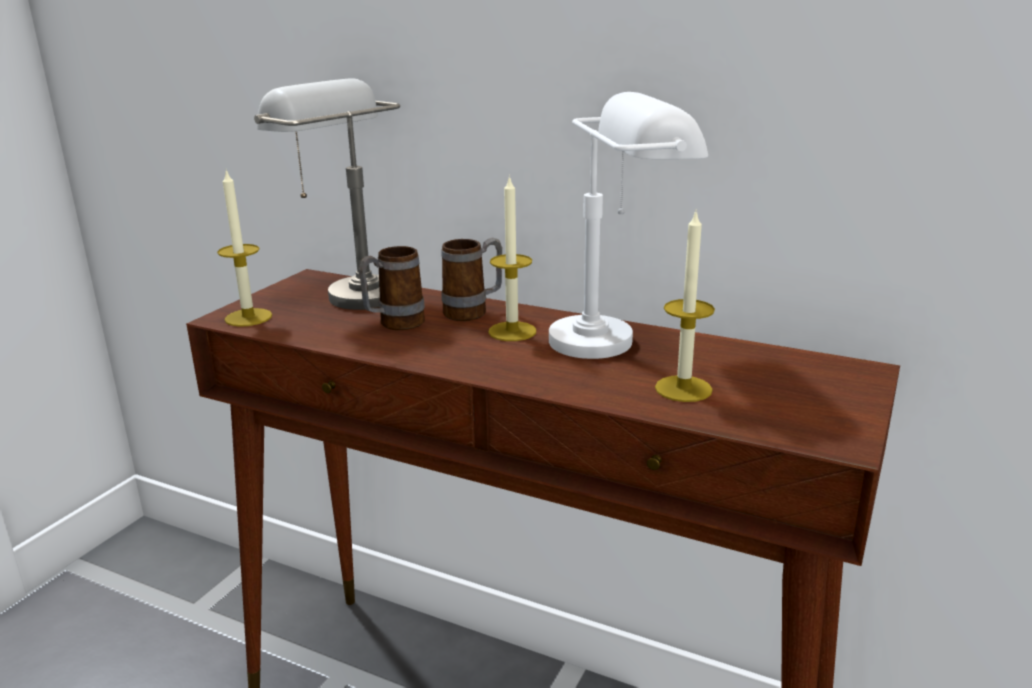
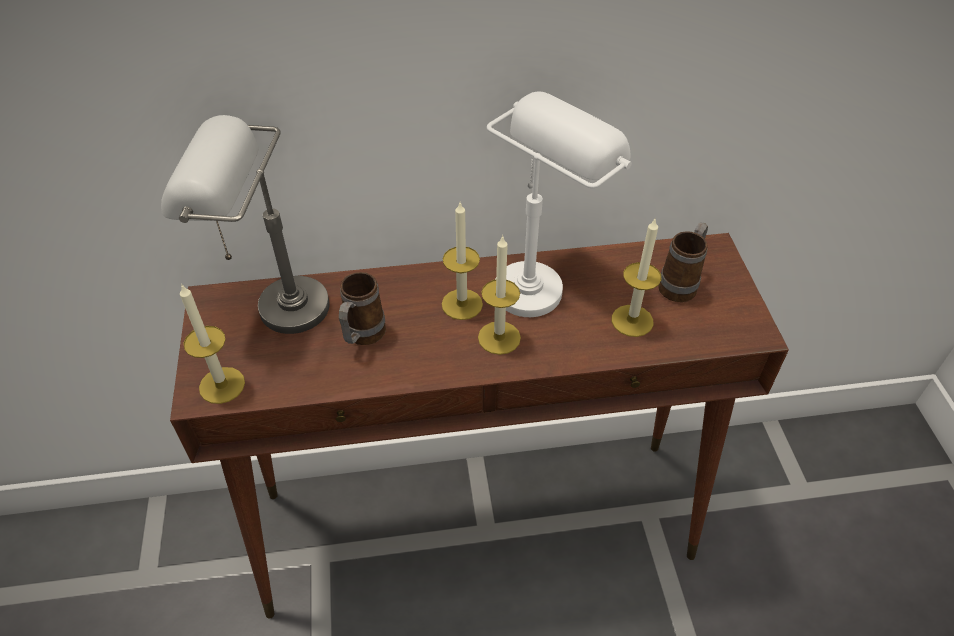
camera: 35 degrees left, 25 degrees up
mug [441,237,502,321] -> mug moved to [658,223,708,302]
none -> candle [478,235,521,355]

